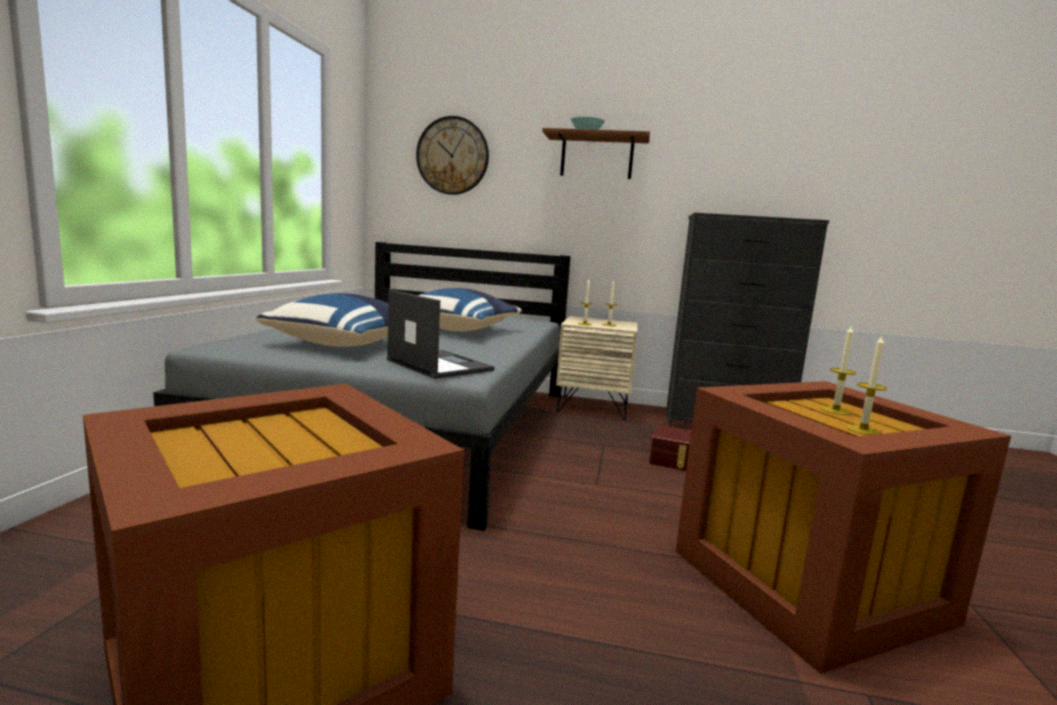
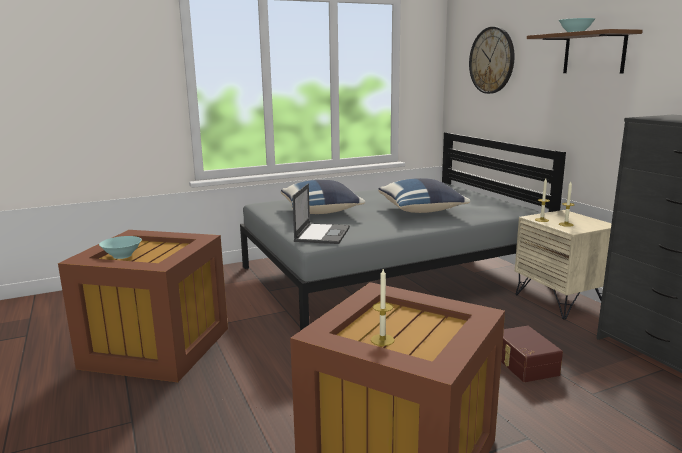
camera: 55 degrees right, 5 degrees up
candle [821,325,856,415] -> none
none -> turquoise bowl [99,236,142,259]

